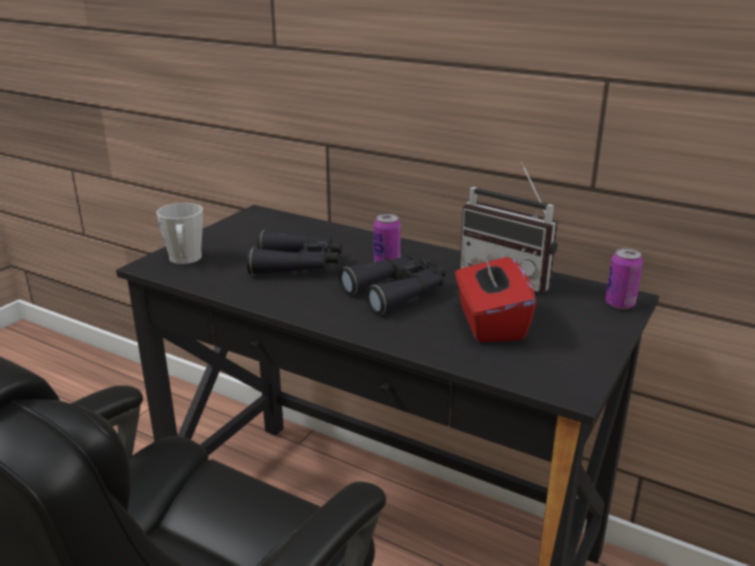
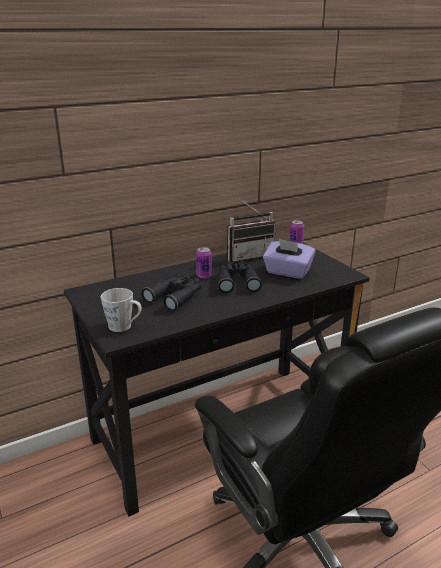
camera: 60 degrees left, 0 degrees up
red tissue box [455,248,536,342] -> purple tissue box [263,239,316,279]

